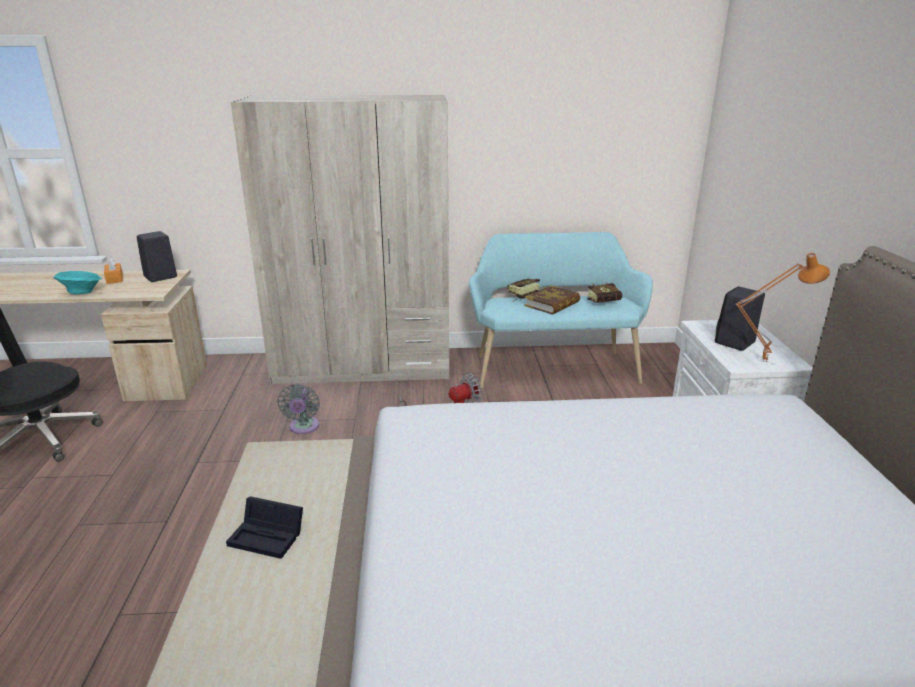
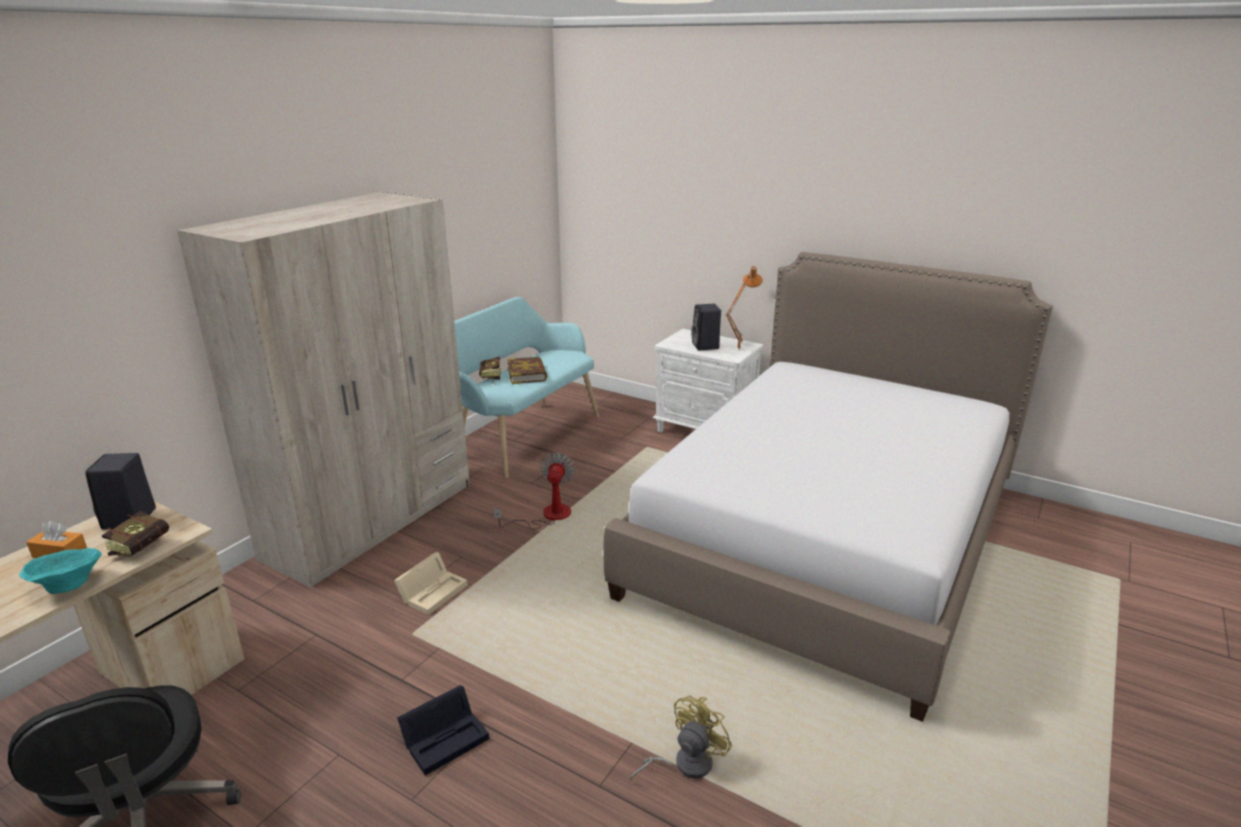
camera: 55 degrees left, 0 degrees up
black storage box [226,496,303,559] -> black storage box moved to [397,685,489,775]
grey fan [277,384,320,434] -> beige storage box [394,552,468,615]
book [587,282,622,303] -> book moved to [102,511,169,556]
none -> yellow fan [630,696,733,781]

